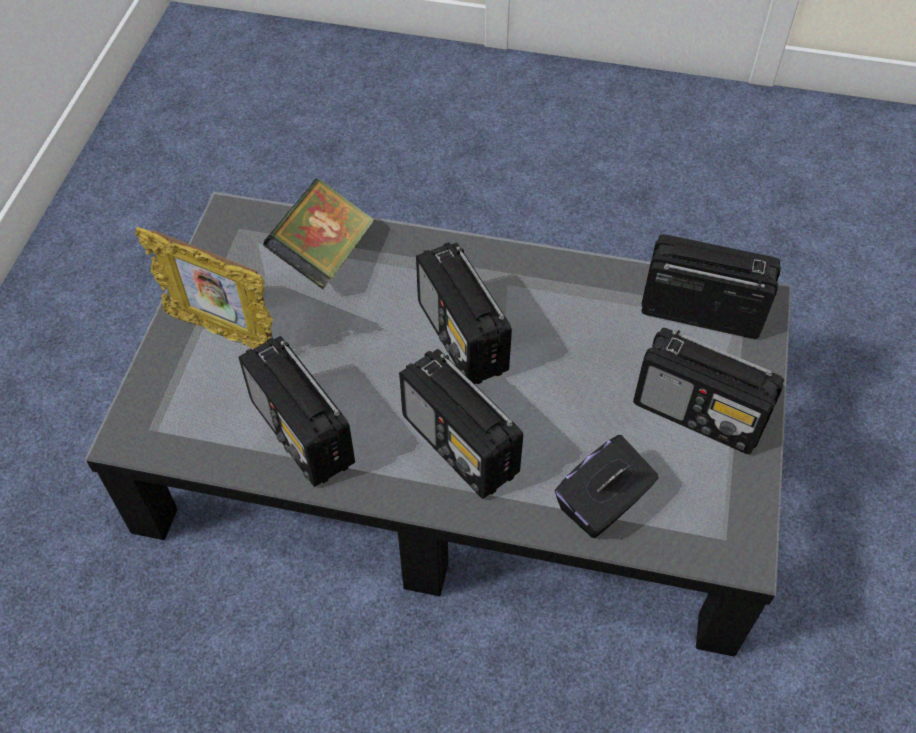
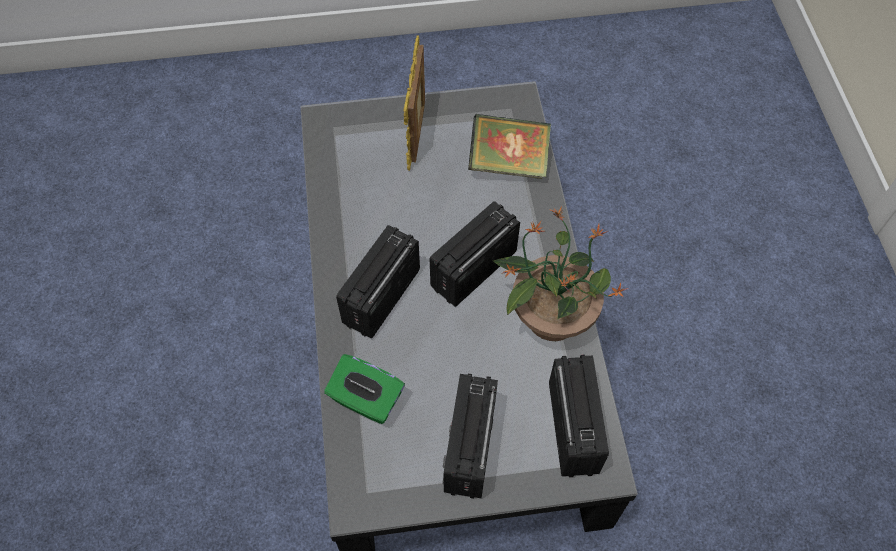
camera: 70 degrees right, 5 degrees up
radio [238,336,355,487] -> none
black tissue box [555,435,658,538] -> green tissue box [324,354,405,424]
none -> potted plant [493,206,628,341]

